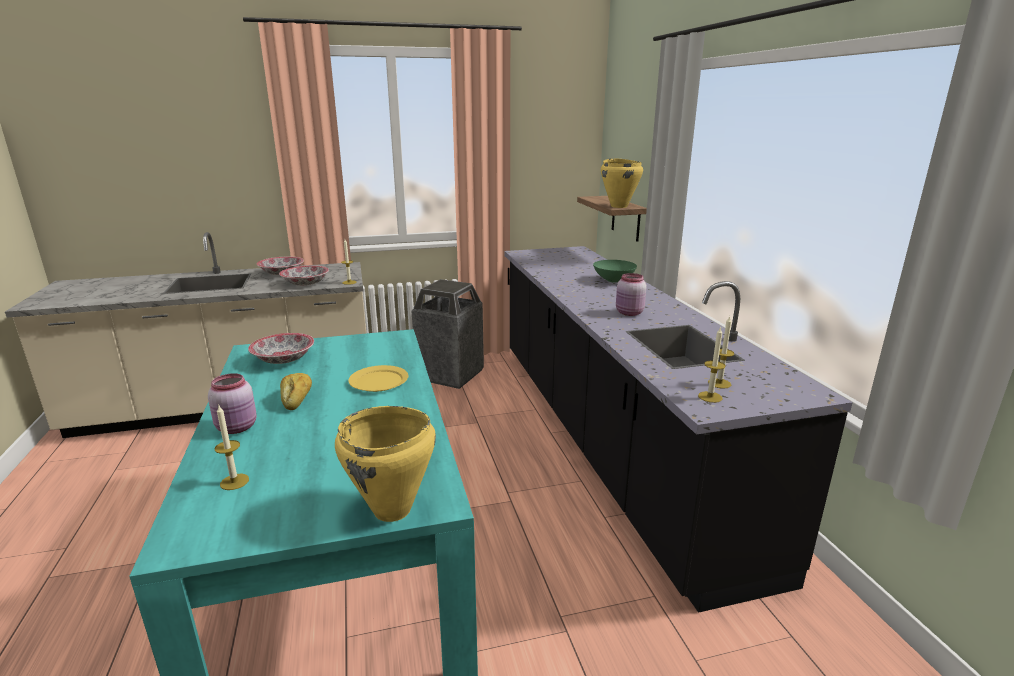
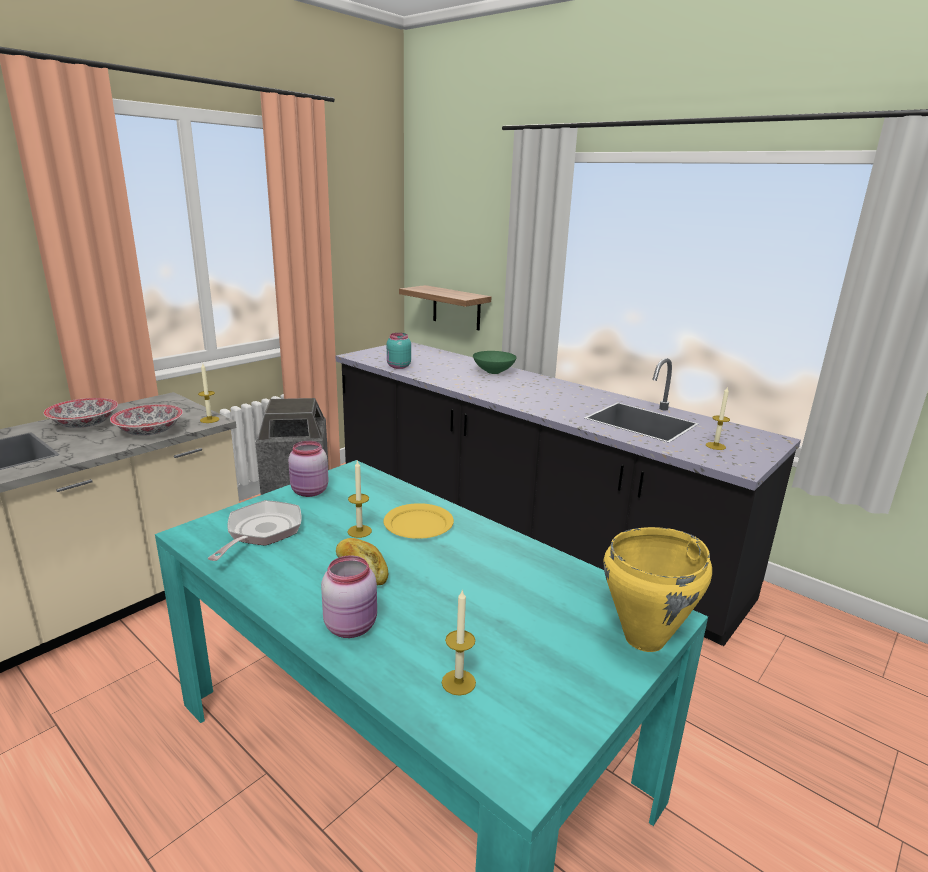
camera: 35 degrees left, 0 degrees up
bowl [248,333,314,364] -> frying pan [207,500,302,561]
yellow cooking pot [601,158,643,208] -> none
pink jar [616,273,647,316] -> pink jar moved to [288,441,329,497]
candle [698,326,726,403] -> candle moved to [347,460,372,538]
none -> turquoise jar [387,333,411,369]

